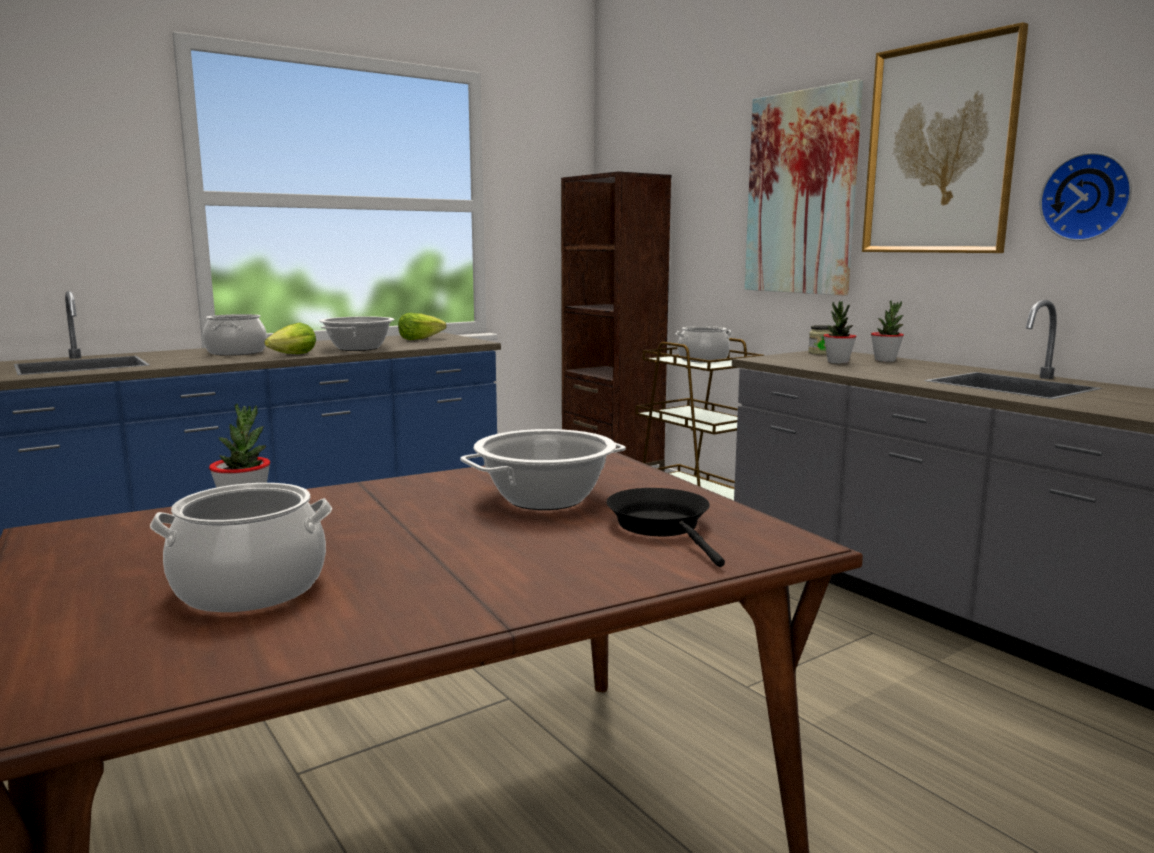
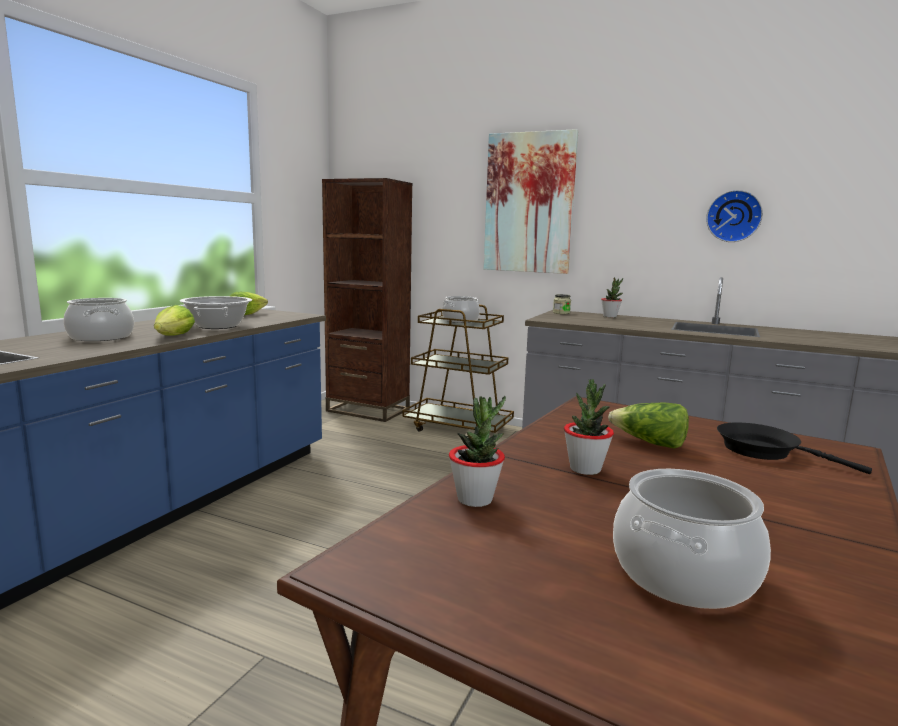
camera: 30 degrees left, 0 degrees up
cooking pot [460,429,626,510] -> lettuce [608,403,689,449]
potted plant [824,301,856,364] -> potted plant moved to [564,379,614,475]
picture [862,22,1028,253] -> none

